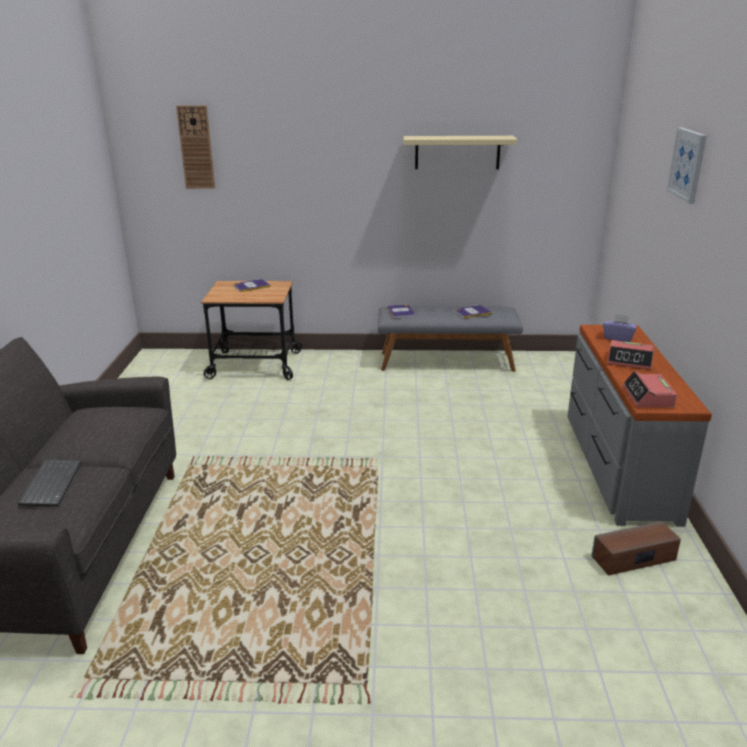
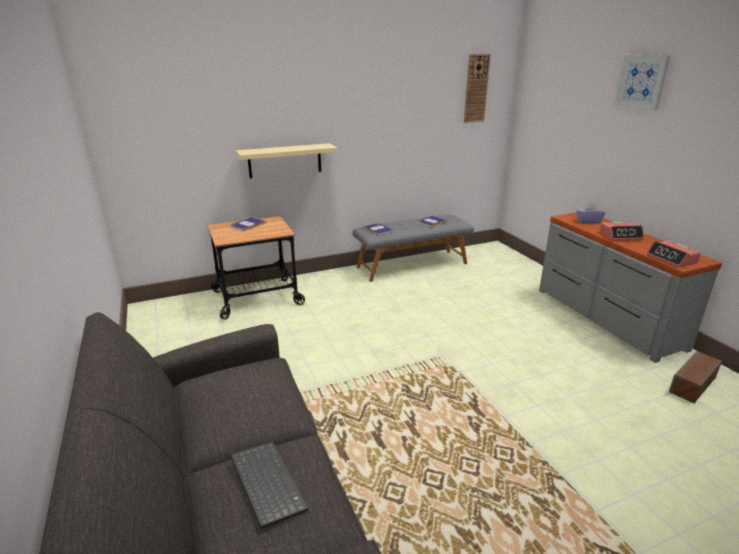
camera: 25 degrees left, 0 degrees up
wall clock [176,105,215,189] -> wall clock moved to [464,54,491,123]
beige shelf [404,136,517,169] -> beige shelf moved to [236,143,338,178]

